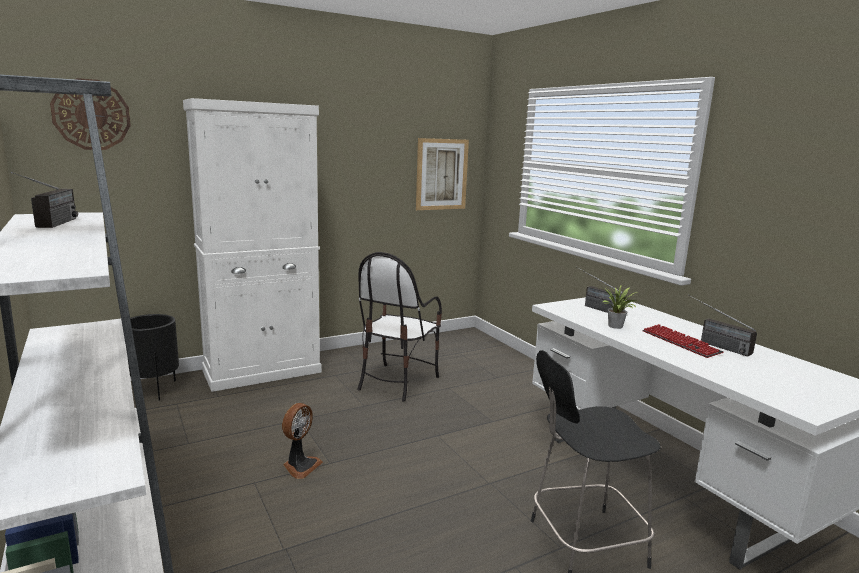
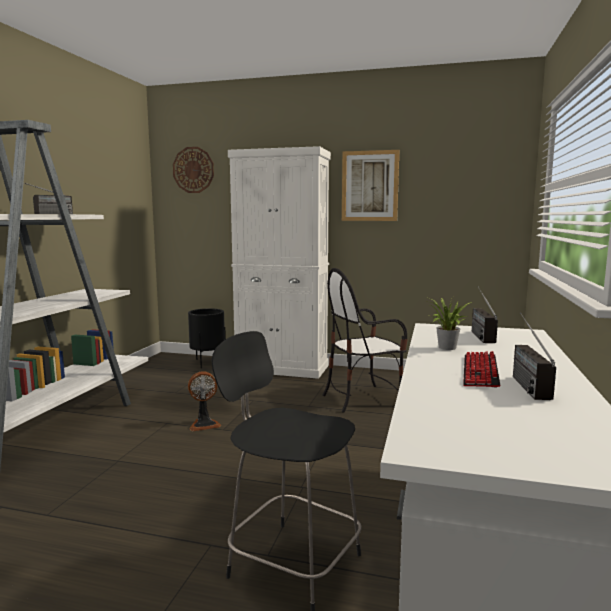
camera: 45 degrees right, 5 degrees down
picture [416,138,469,210] -> picture moved to [342,150,399,221]

